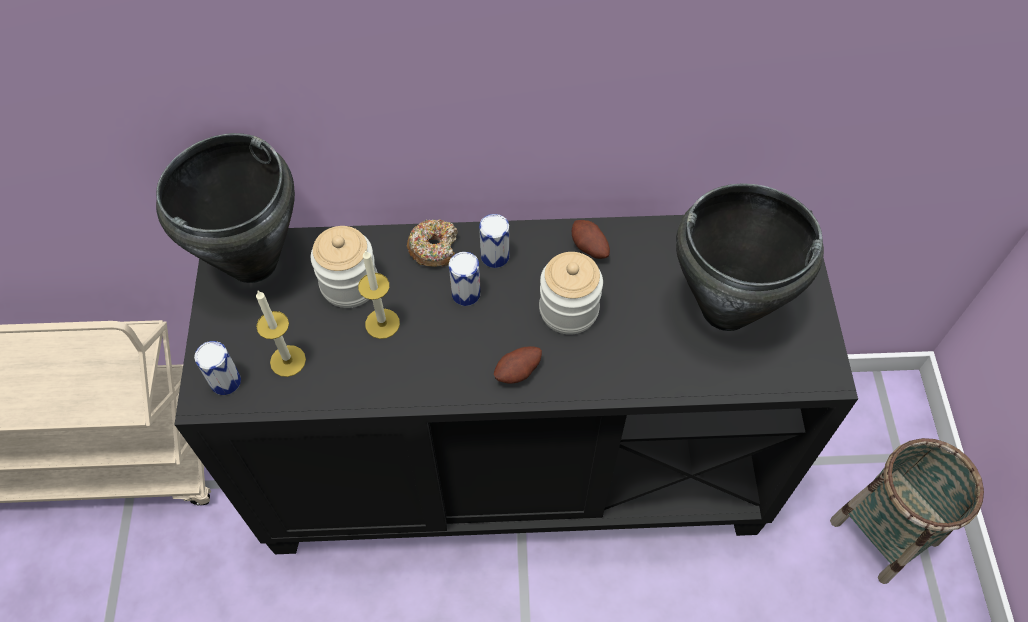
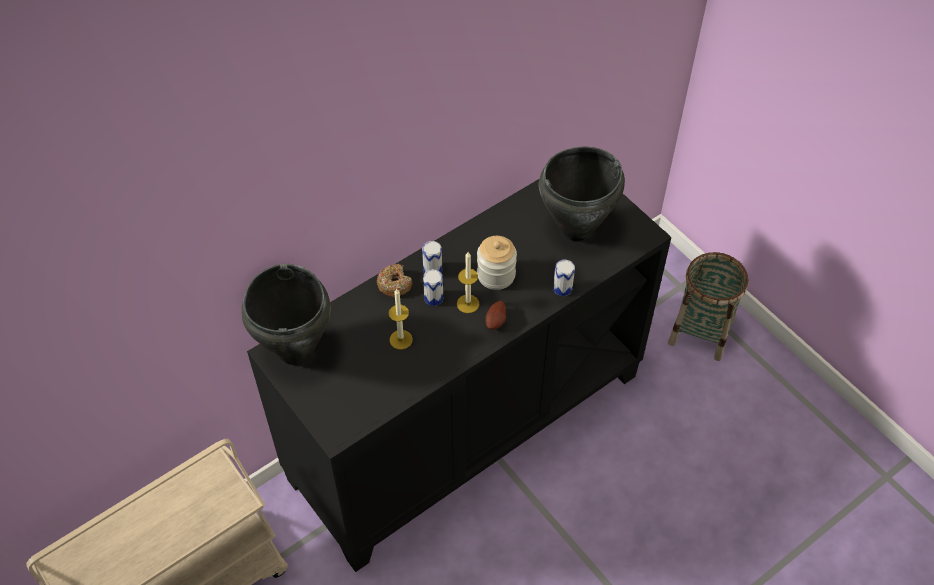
camera: 35 degrees left, 5 degrees down
can [194,341,241,395] -> can moved to [553,260,575,296]
candle [256,291,306,377] -> candle moved to [457,252,479,313]
jar [311,226,378,308] -> none
potato [571,220,610,259] -> none

